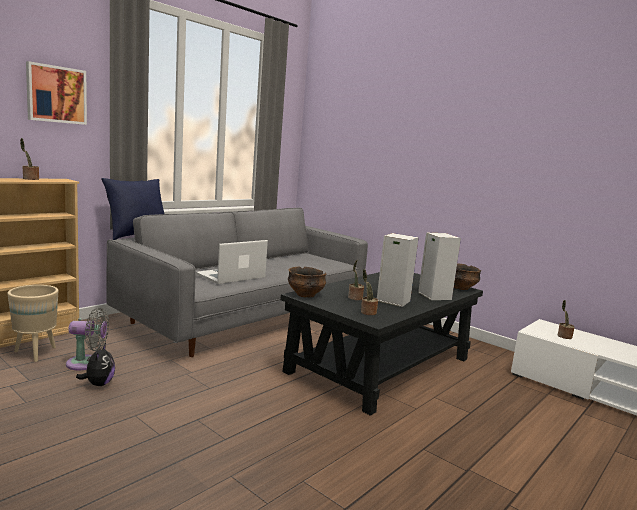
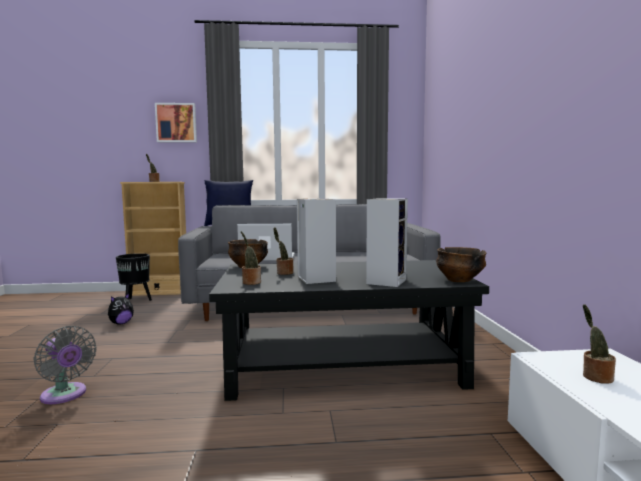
camera: 45 degrees right, 5 degrees down
beige planter [7,285,58,362] -> black planter [116,253,152,301]
grey fan [66,308,109,370] -> grey fan moved to [33,325,97,404]

